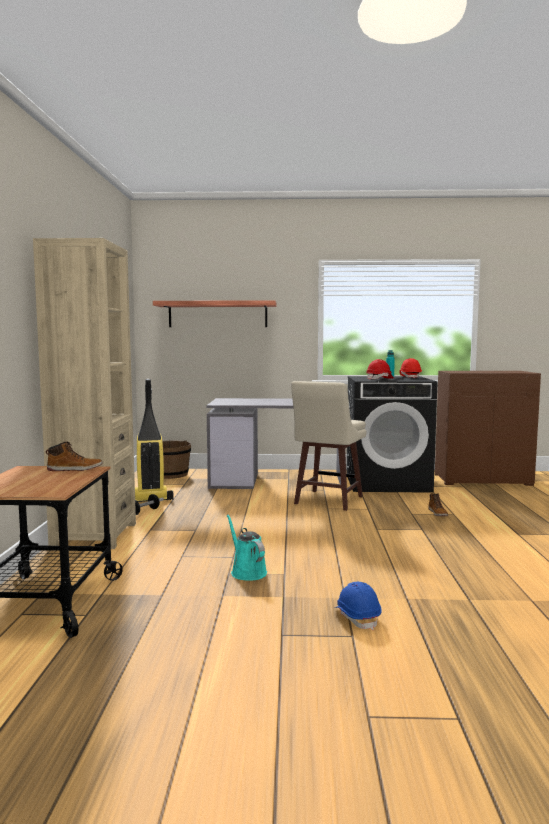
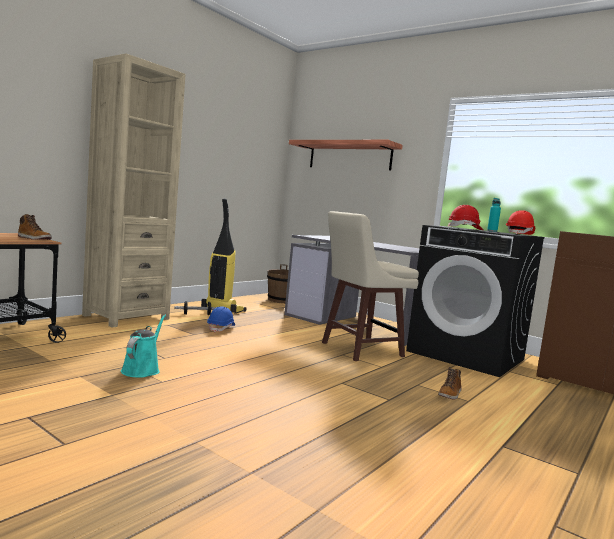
camera: 35 degrees right, 0 degrees up
blue hard hat [335,582,382,630] -> blue hard hat moved to [207,306,235,332]

